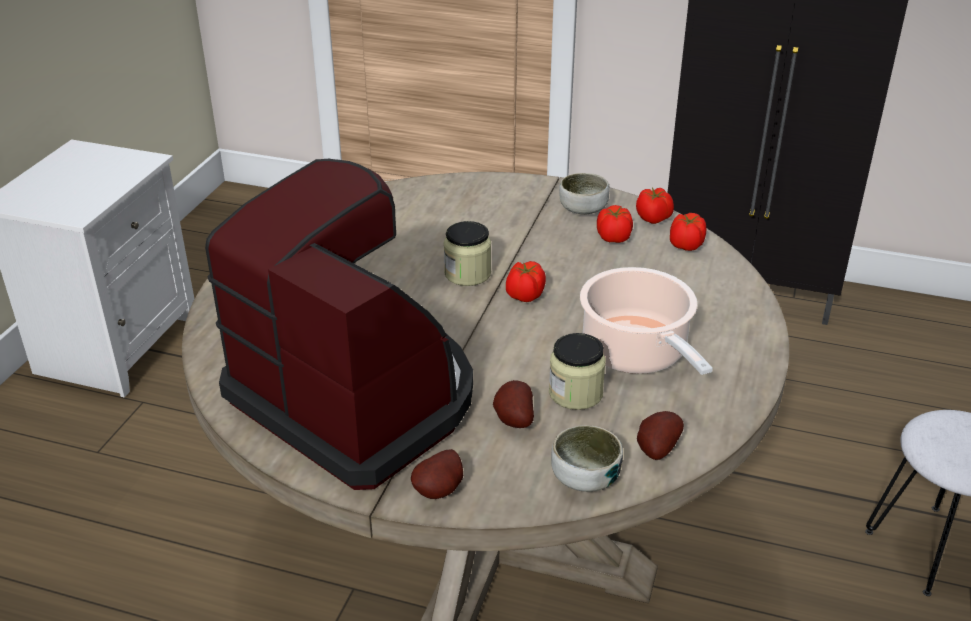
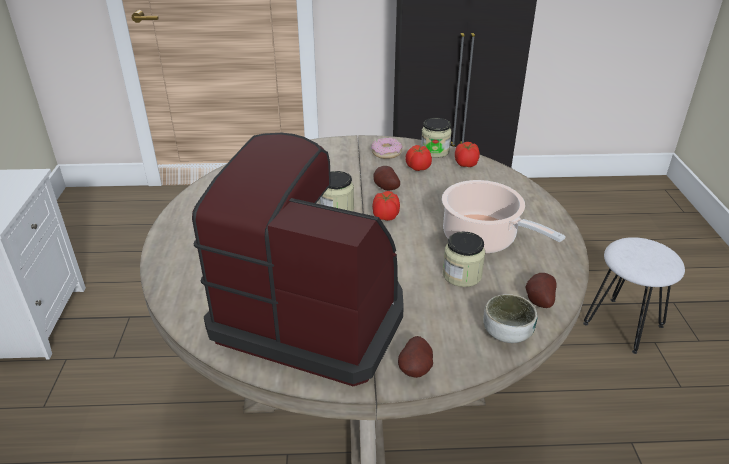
camera: 20 degrees left, 0 degrees up
potato [493,380,534,428] -> potato moved to [373,166,400,191]
bowl [559,173,610,215] -> donut [371,138,403,159]
tomato [636,187,674,224] -> jar [421,118,452,158]

